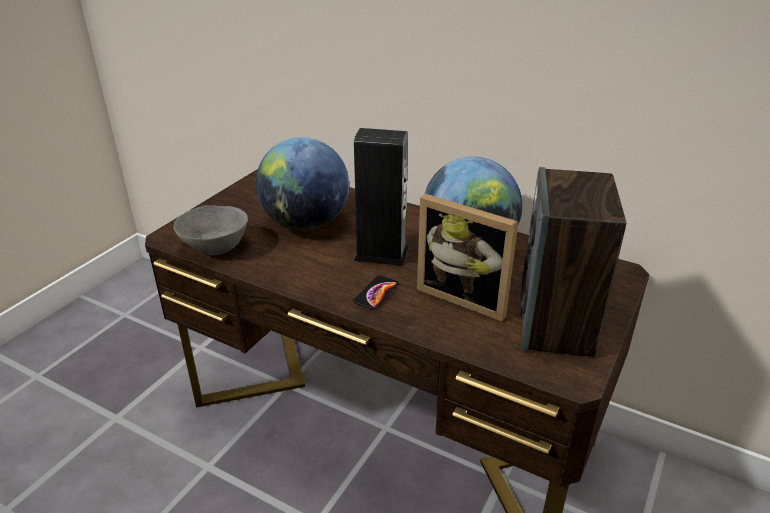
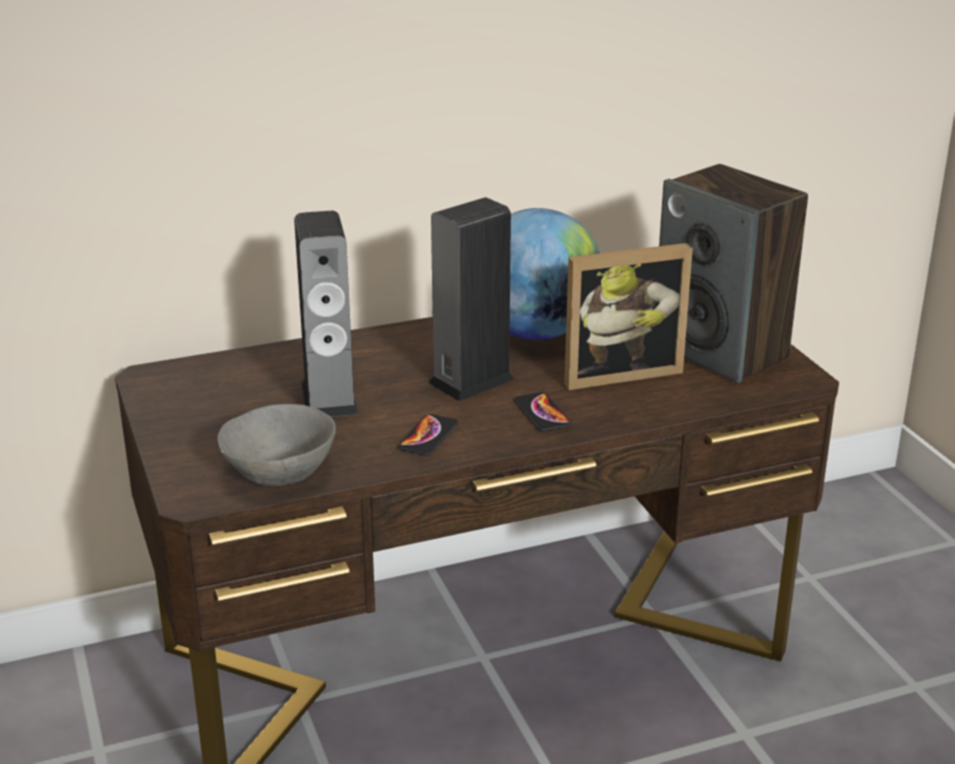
camera: 50 degrees left, 5 degrees down
globe [256,137,349,231] -> speaker [294,211,358,417]
none -> phone [398,414,458,456]

